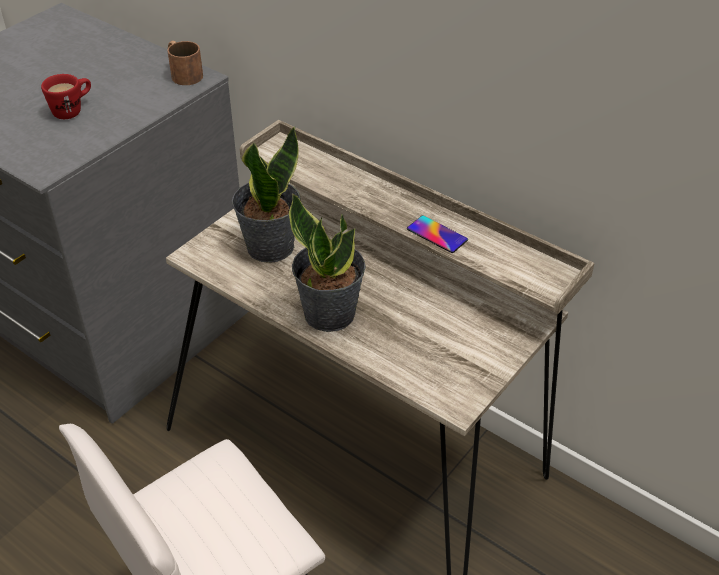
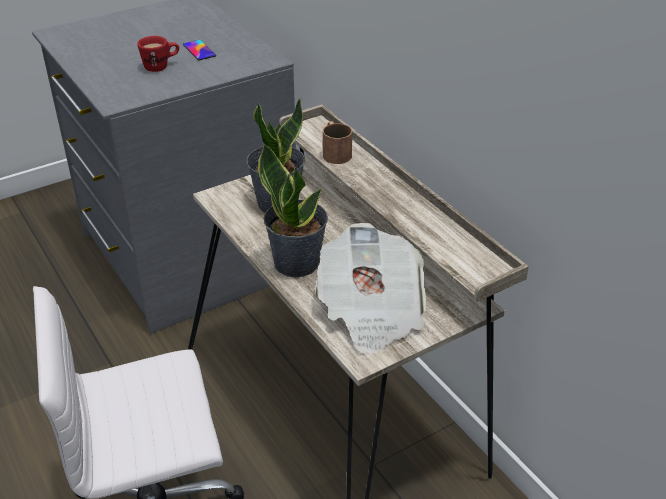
camera: 20 degrees right, 5 degrees down
brown mug [167,41,203,85] -> brown mug moved to [323,121,352,164]
phone [407,216,468,253] -> phone moved to [183,40,216,60]
none -> newspaper [315,223,426,355]

